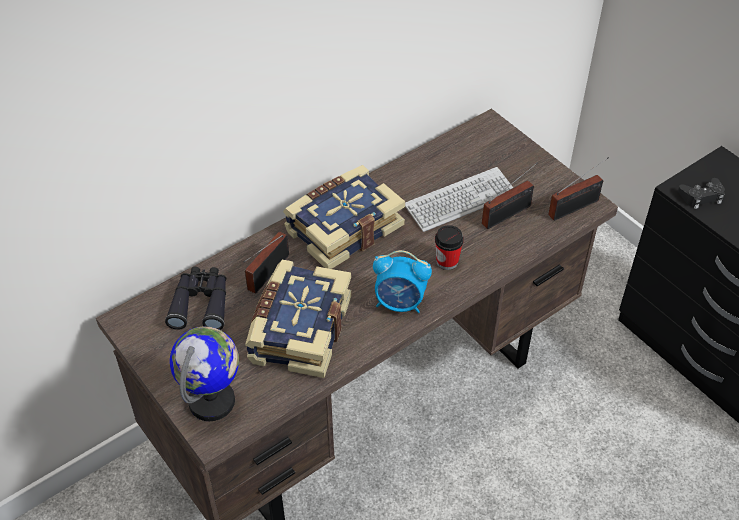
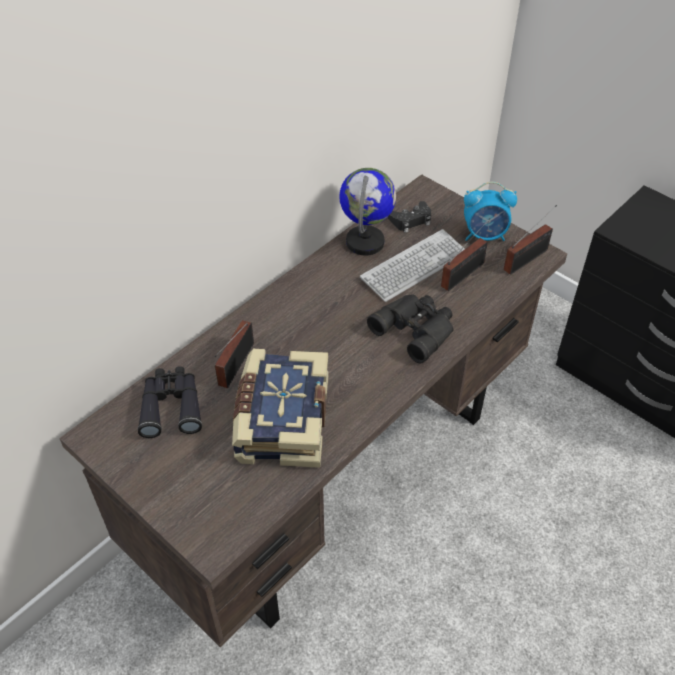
camera: 10 degrees left, 0 degrees up
globe [170,327,239,421] -> globe moved to [339,168,396,256]
book [283,165,405,269] -> none
alarm clock [373,250,432,313] -> alarm clock moved to [464,182,517,241]
cup [435,225,464,270] -> black binoculars [367,294,453,364]
black game controller [678,178,725,209] -> black game controller moved to [388,201,431,233]

